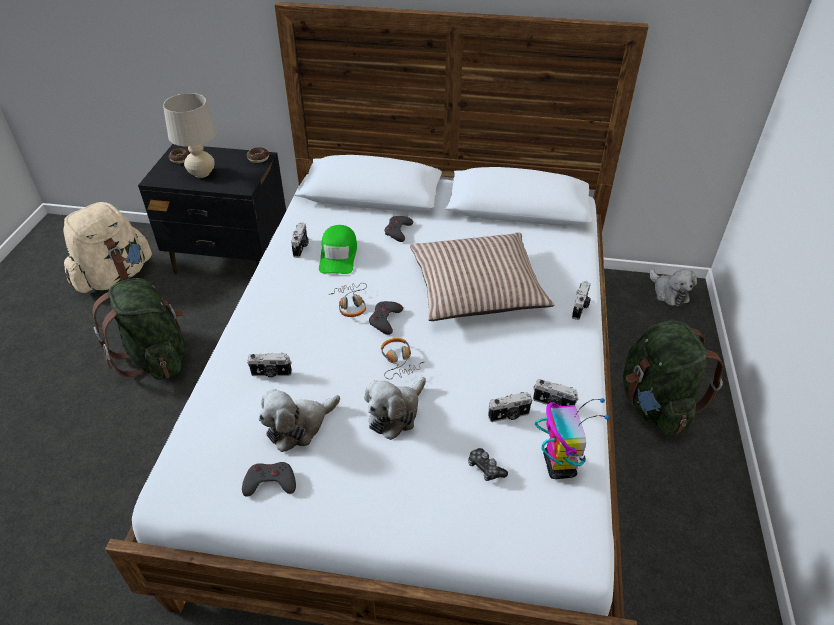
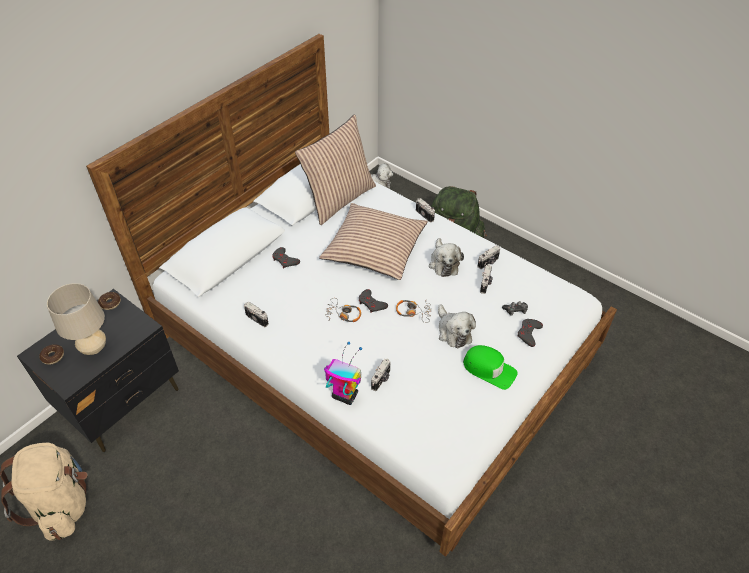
camera: 60 degrees left, 5 degrees up
green backpack [93,278,185,380] -> none
grey game controller [242,462,296,497] -> grey game controller moved to [517,319,543,347]
plush toy [258,389,340,452] -> plush toy moved to [429,238,464,277]
green cap [319,225,357,274] -> green cap moved to [463,345,518,390]
toy robot [535,398,610,479] -> toy robot moved to [324,342,362,405]
none -> pillow [295,114,376,225]

